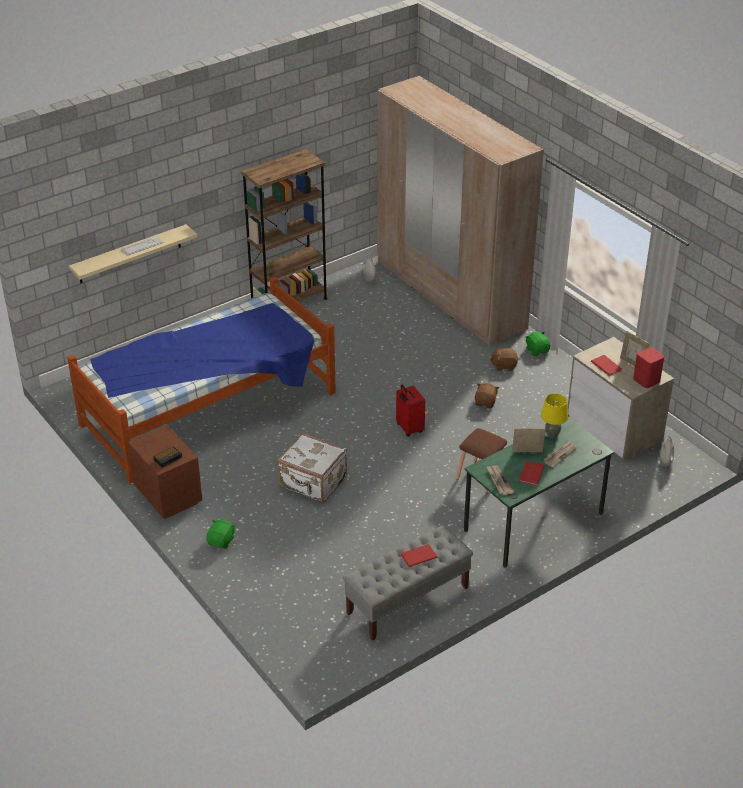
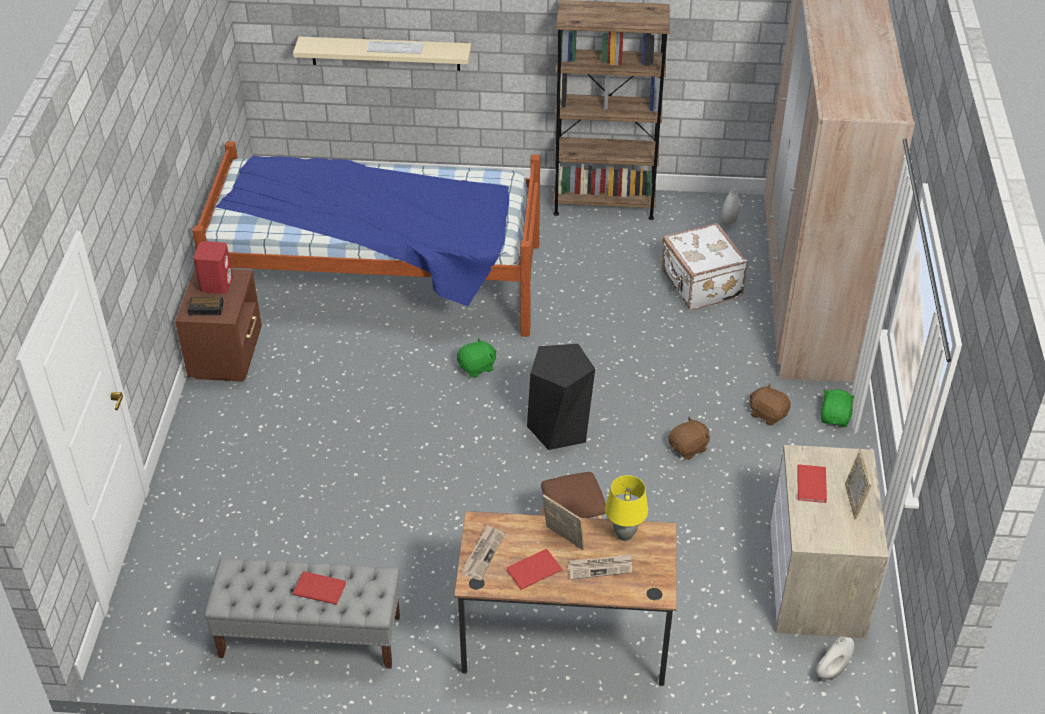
camera: 40 degrees right, 5 degrees up
green plush toy [207,519,235,549] -> green plush toy moved to [457,337,497,378]
white suitcase [277,433,347,503] -> white suitcase moved to [661,223,748,310]
red suitcase [396,385,425,437] -> black stool [527,344,595,450]
green desk [464,417,614,568] -> brown desk [454,511,677,686]
red speaker [633,347,664,388] -> red speaker moved to [193,241,233,294]

